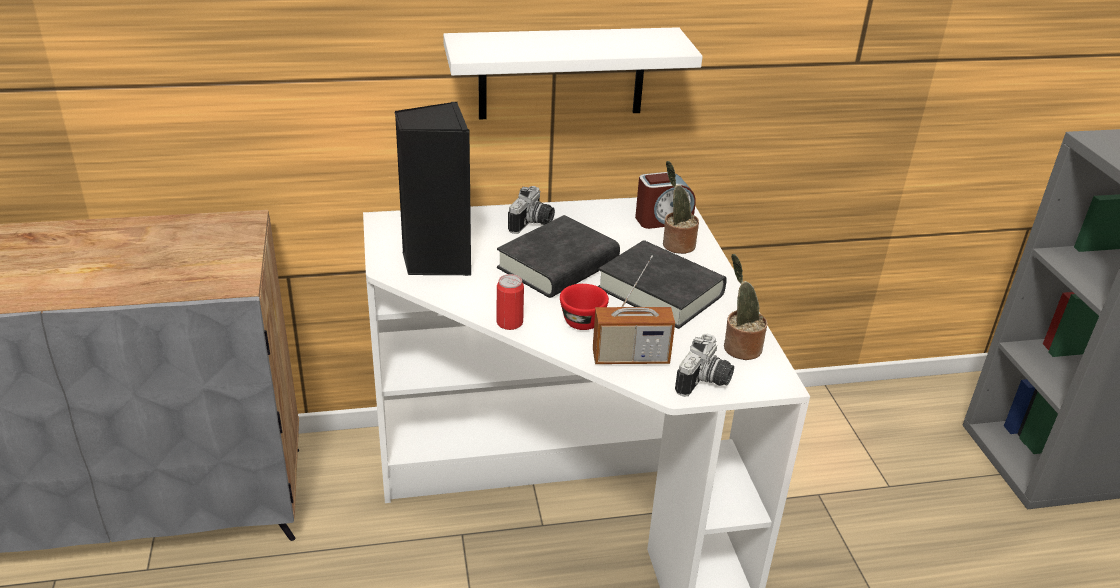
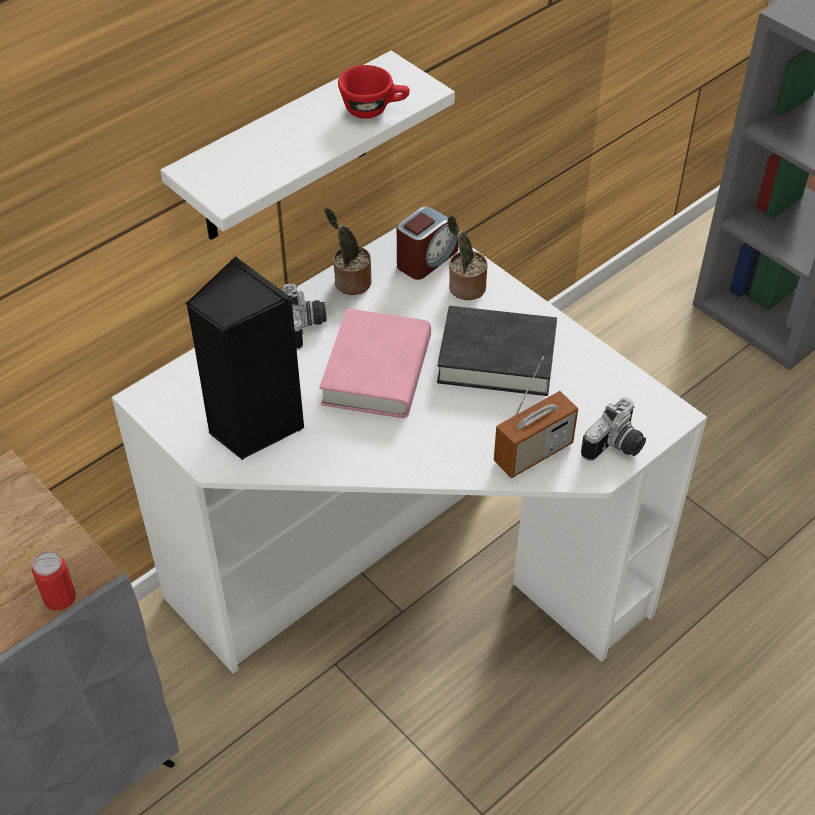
camera: 30 degrees left, 15 degrees up
can [496,274,524,330] -> can moved to [32,551,76,611]
black book [497,215,620,298] -> pink book [320,308,431,418]
red cup [560,284,609,330] -> red cup moved to [338,65,410,119]
camera [675,334,734,397] -> camera turned 45 degrees clockwise [581,397,646,461]
potted plant [724,254,767,360] -> potted plant moved to [324,208,372,295]

